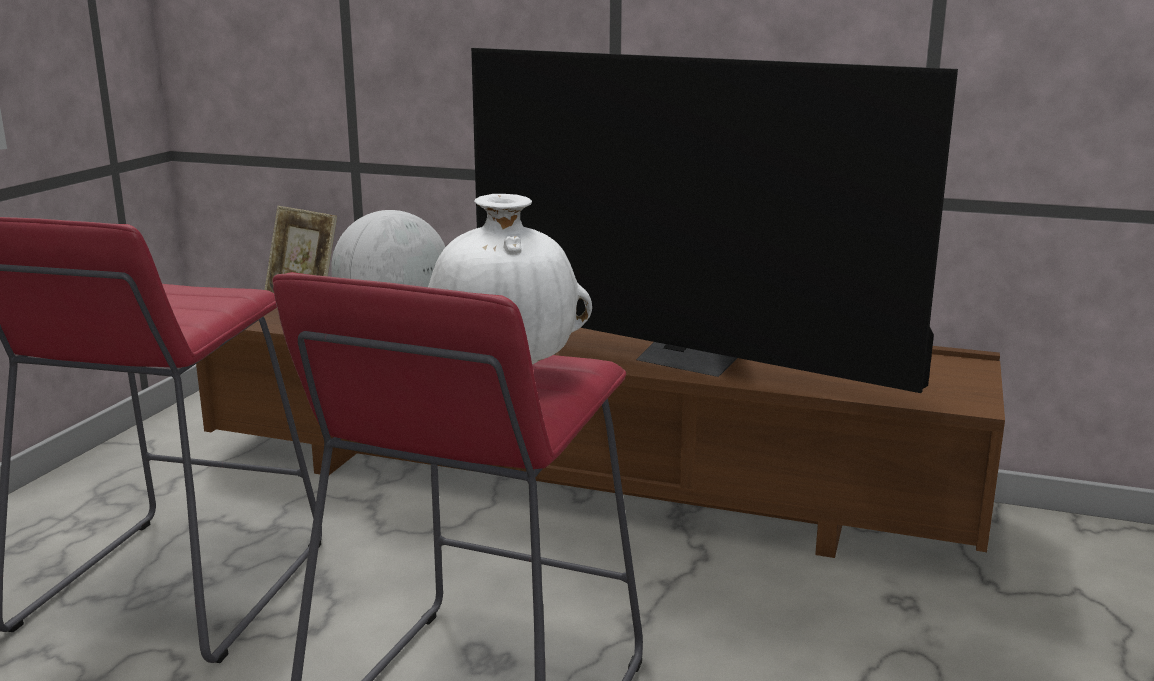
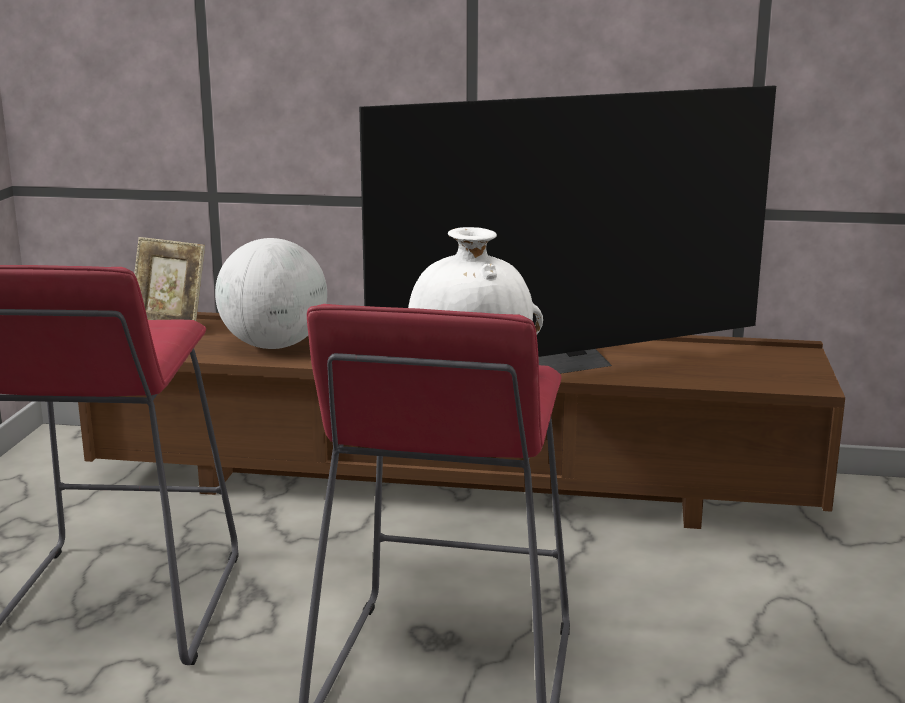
camera: 10 degrees left, 0 degrees up
television [471,48,958,393] -> television turned 45 degrees counterclockwise [359,86,776,374]

